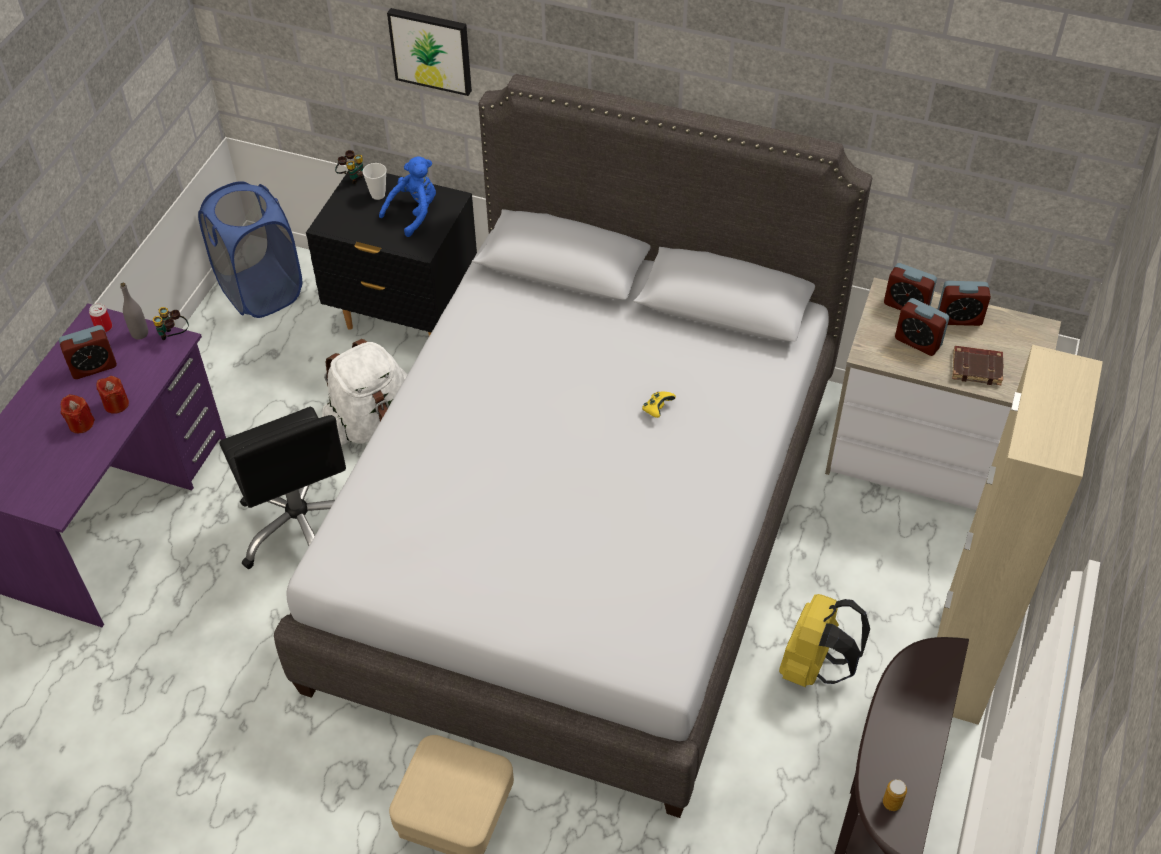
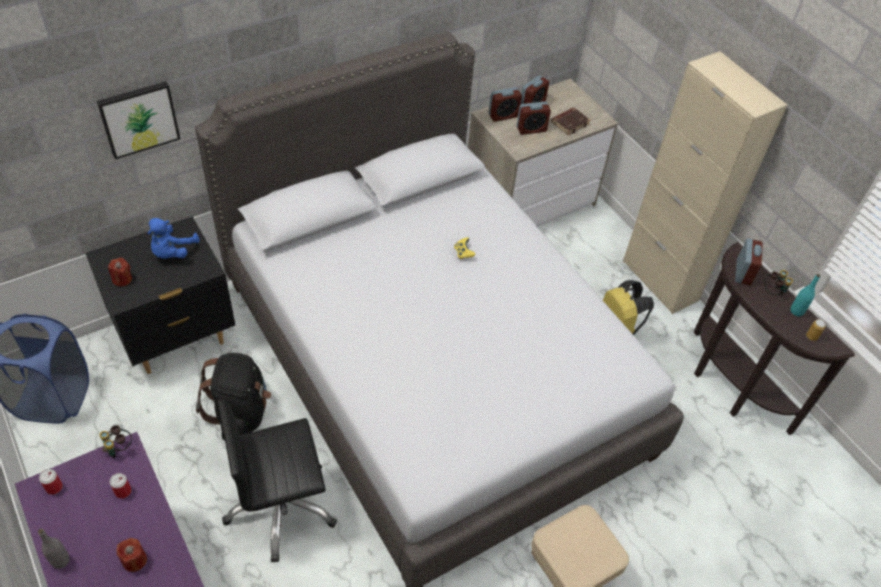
camera: 55 degrees left, 0 degrees up
alarm clock [59,325,117,379] -> alarm clock moved to [735,238,763,286]
red candle [97,376,129,414] -> red candle moved to [108,258,132,286]
grey bottle [120,283,148,340] -> grey bottle moved to [38,529,70,569]
black office chair [219,407,346,569] -> black office chair turned 150 degrees clockwise [217,399,337,562]
white backpack [322,339,408,446] -> black backpack [196,353,272,441]
binoculars [335,150,363,184] -> binoculars moved to [764,270,793,295]
cup [363,163,387,200] -> none
blue plush toy [379,156,436,237] -> blue plush toy turned 150 degrees counterclockwise [148,218,200,259]
none -> can [110,473,132,499]
none -> turquoise bottle [790,274,820,316]

